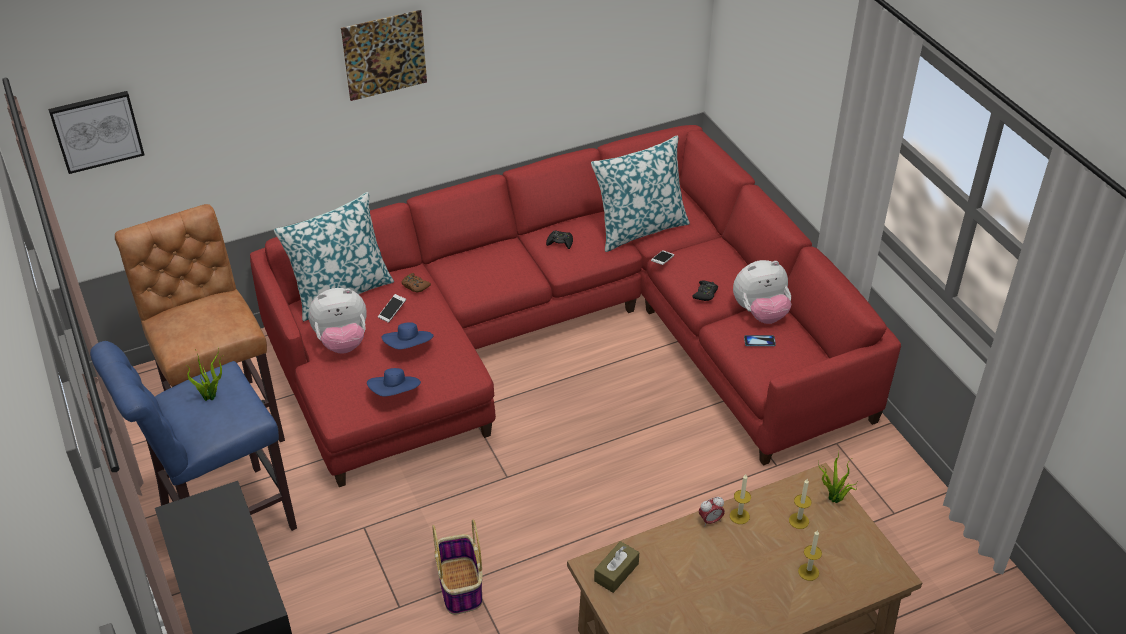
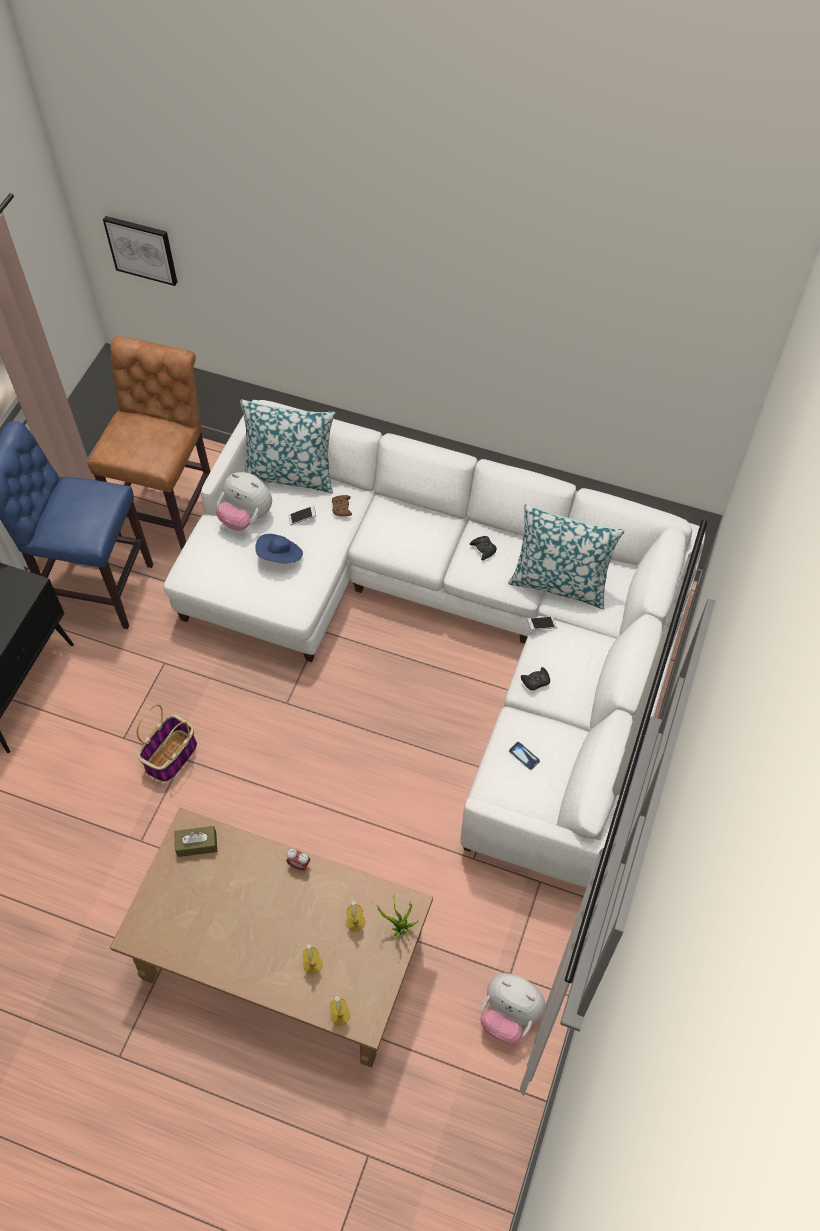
camera: 45 degrees right, 15 degrees up
potted plant [187,349,222,401] -> none
red sofa [250,125,901,487] -> white sofa [164,400,705,888]
picture [341,10,427,101] -> none
blue hat [367,368,421,397] -> none
candle [730,474,751,524] -> candle moved to [330,997,350,1025]
plush toy [733,260,791,324] -> plush toy moved to [480,973,545,1044]

